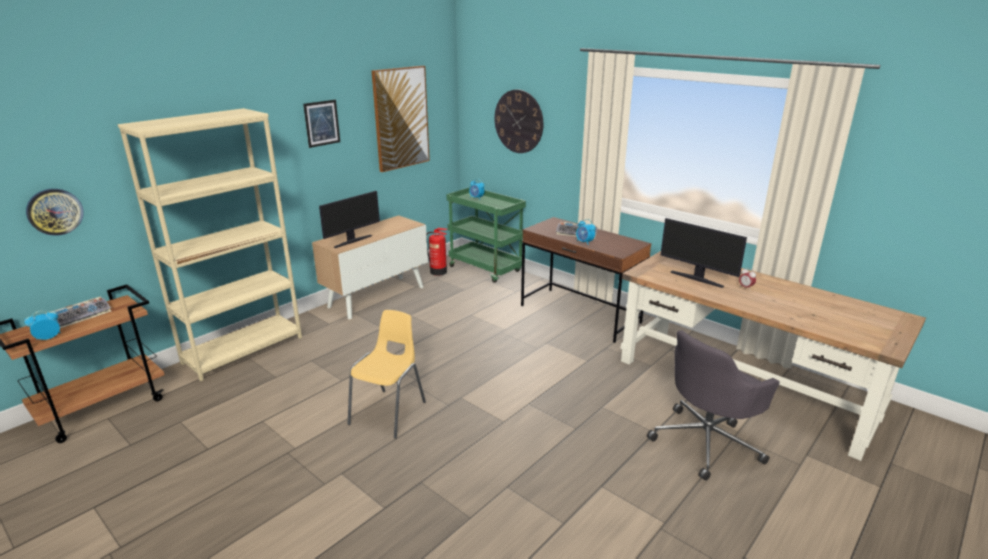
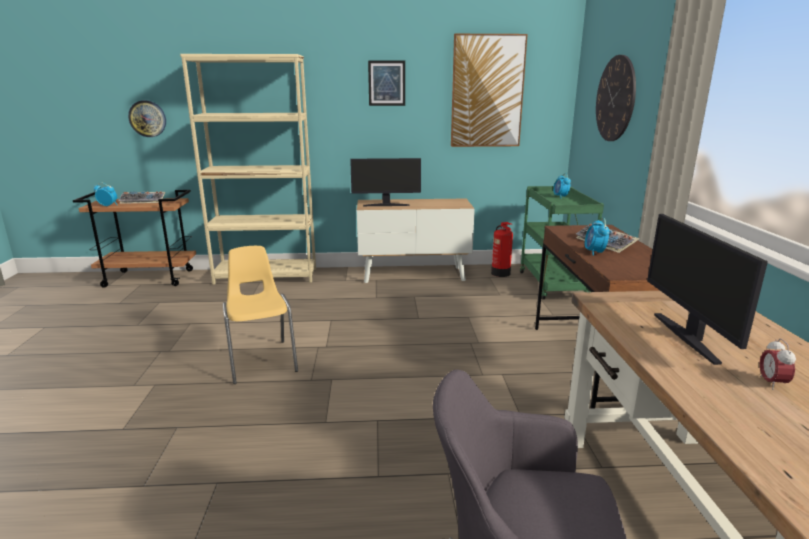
camera: 45 degrees right, 5 degrees down
yellow chair [348,310,426,439] -> yellow chair turned 90 degrees counterclockwise [223,246,298,384]

